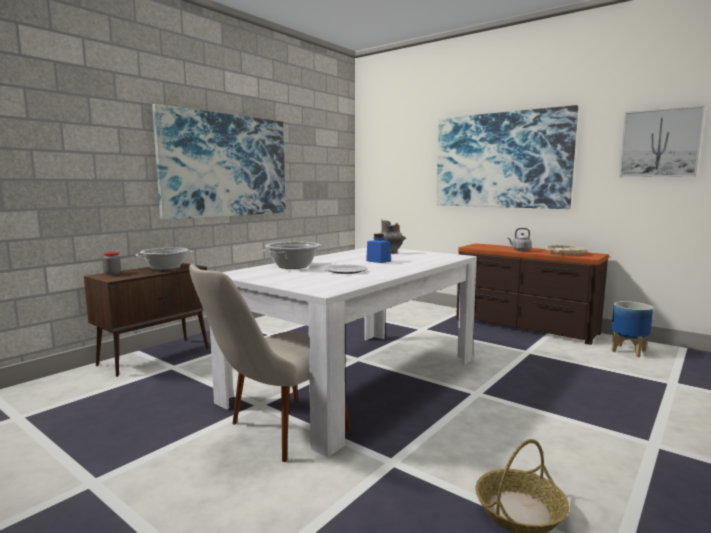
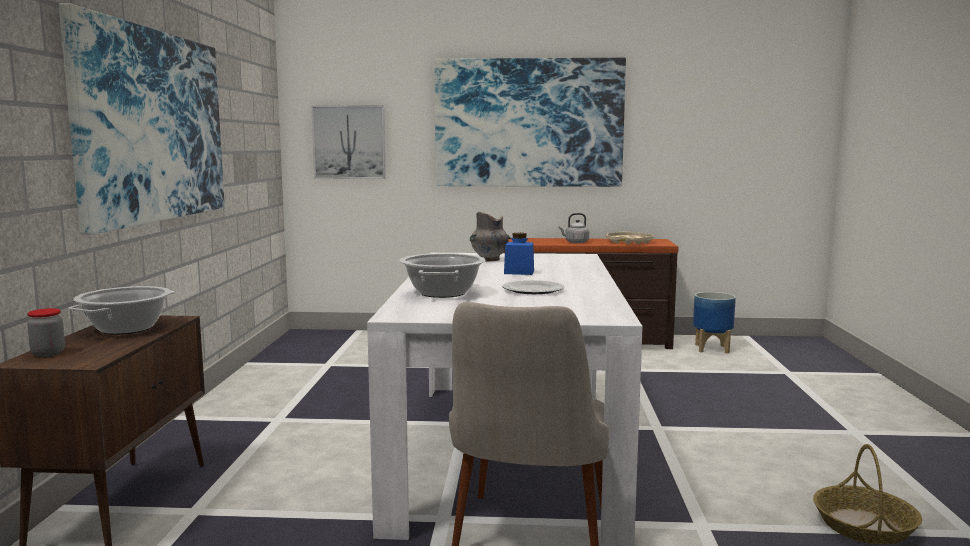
camera: 35 degrees left, 0 degrees up
picture [619,106,705,177] -> picture moved to [311,105,386,179]

